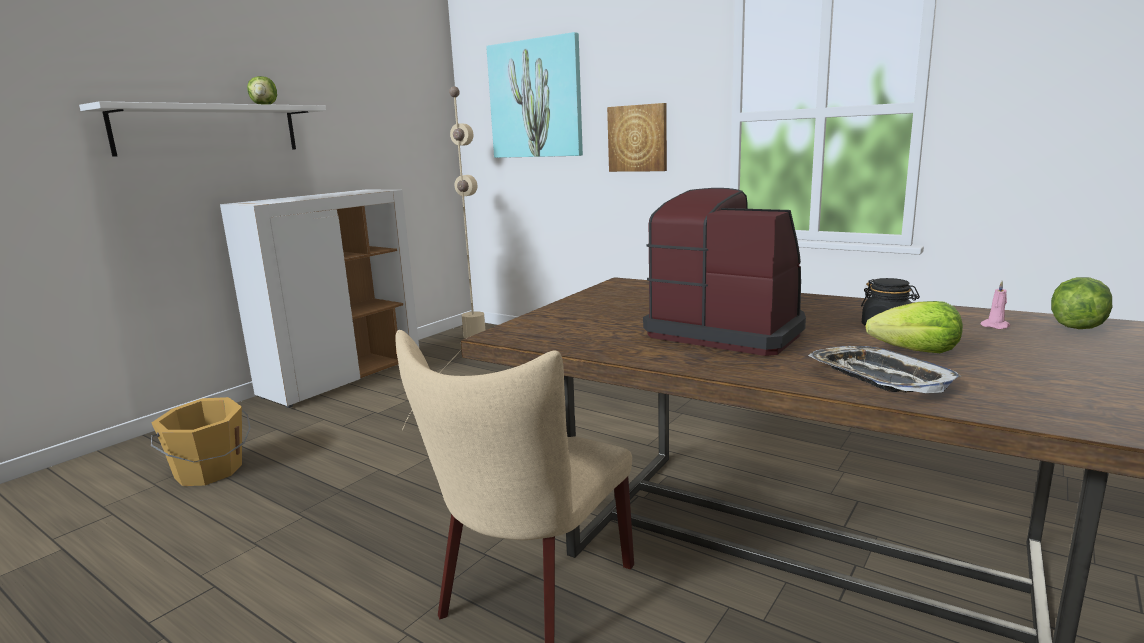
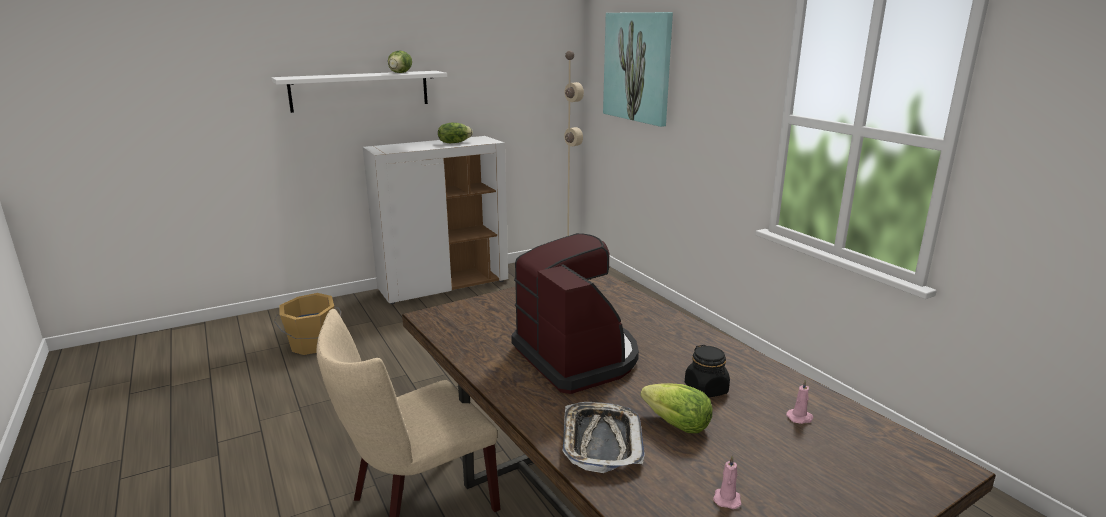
camera: 25 degrees right, 5 degrees up
picture [607,103,667,172] -> none
lettuce [1051,277,1112,329] -> lettuce moved to [438,123,473,143]
none -> pink candle [713,455,741,509]

